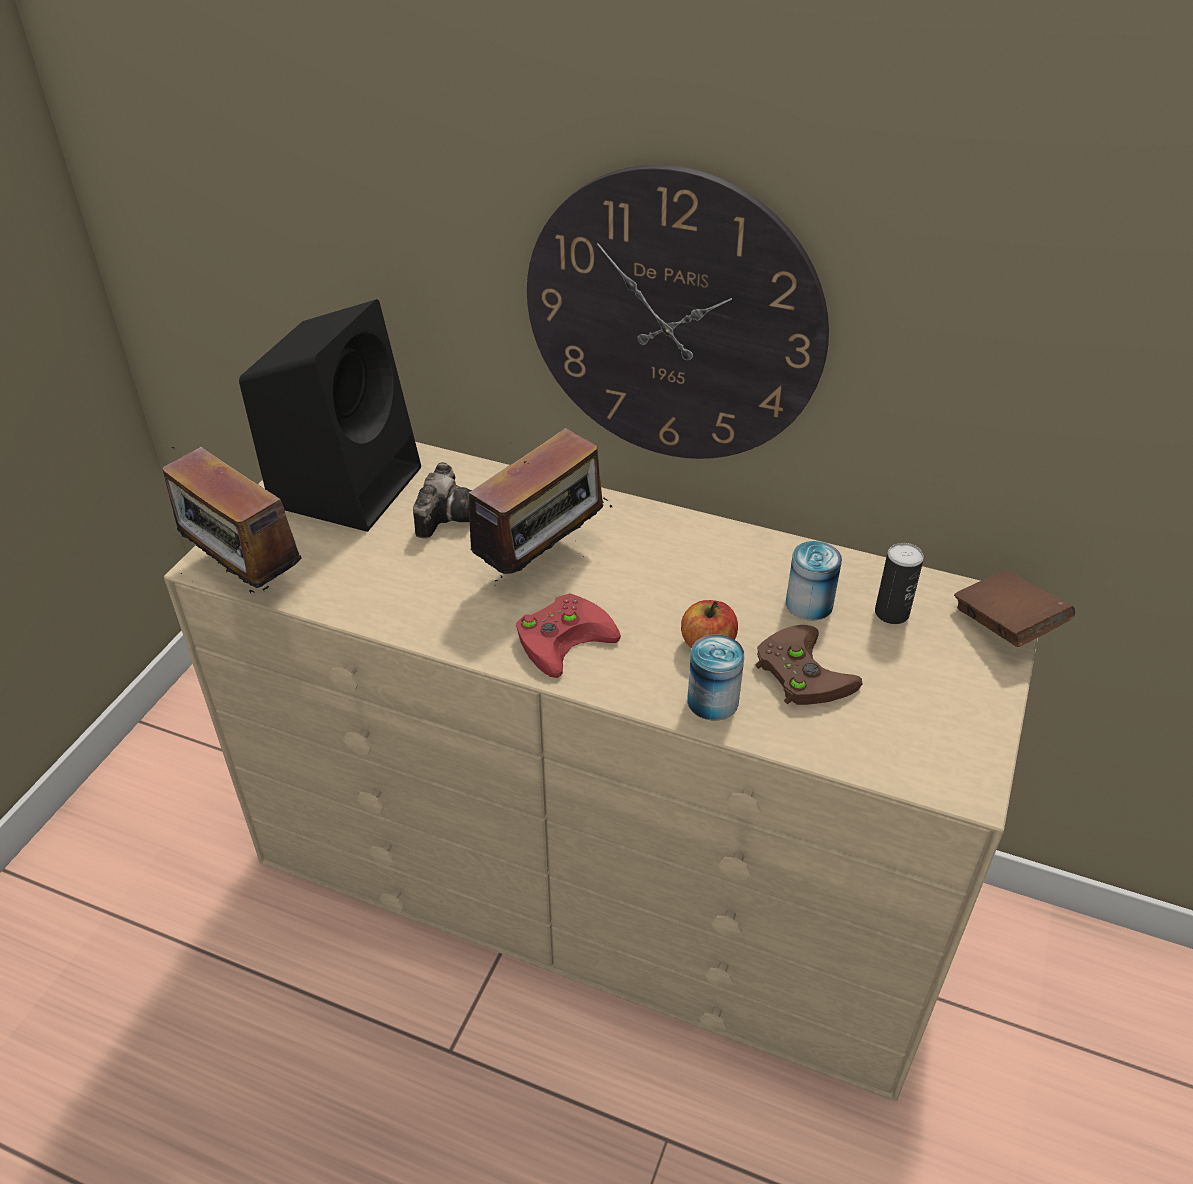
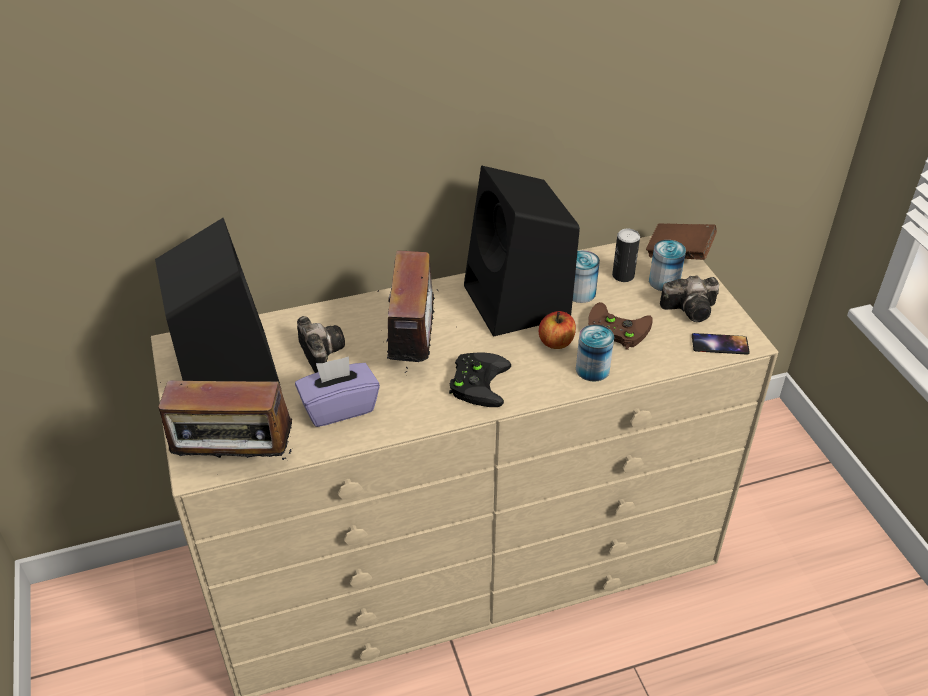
camera: 40 degrees left, 0 degrees up
red game controller [516,593,621,678] -> black game controller [449,352,511,407]
wall clock [527,165,829,459] -> none
none -> purple tissue box [295,356,380,427]
none -> black speaker [464,166,580,337]
none -> can [649,240,686,291]
none -> camera [660,276,719,322]
none -> phone [692,333,750,355]

